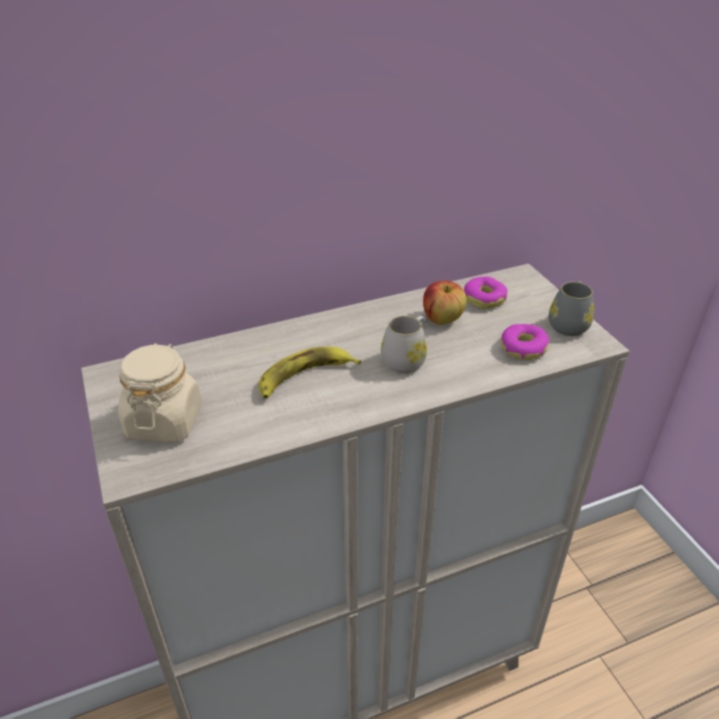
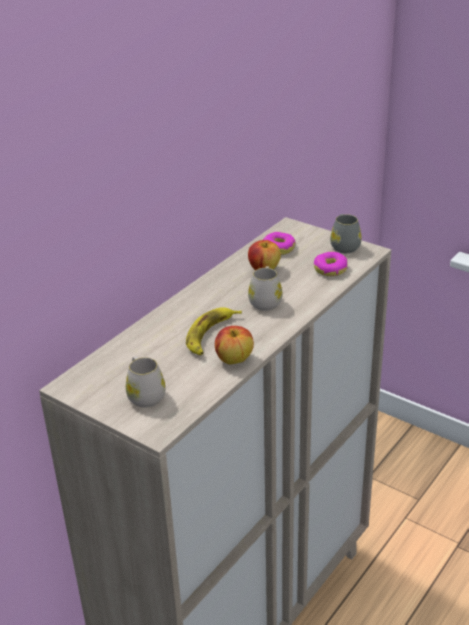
camera: 30 degrees left, 5 degrees down
beige jar [118,343,202,442] -> white mug [126,356,166,408]
none -> apple [215,326,254,364]

